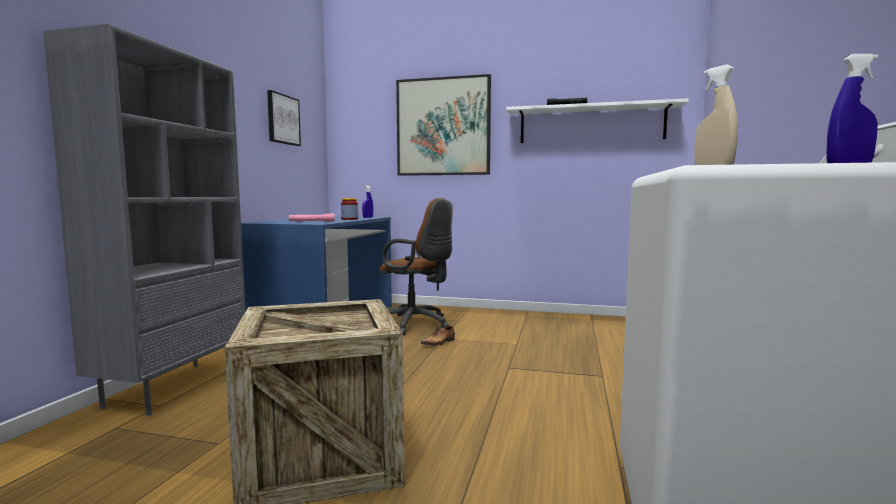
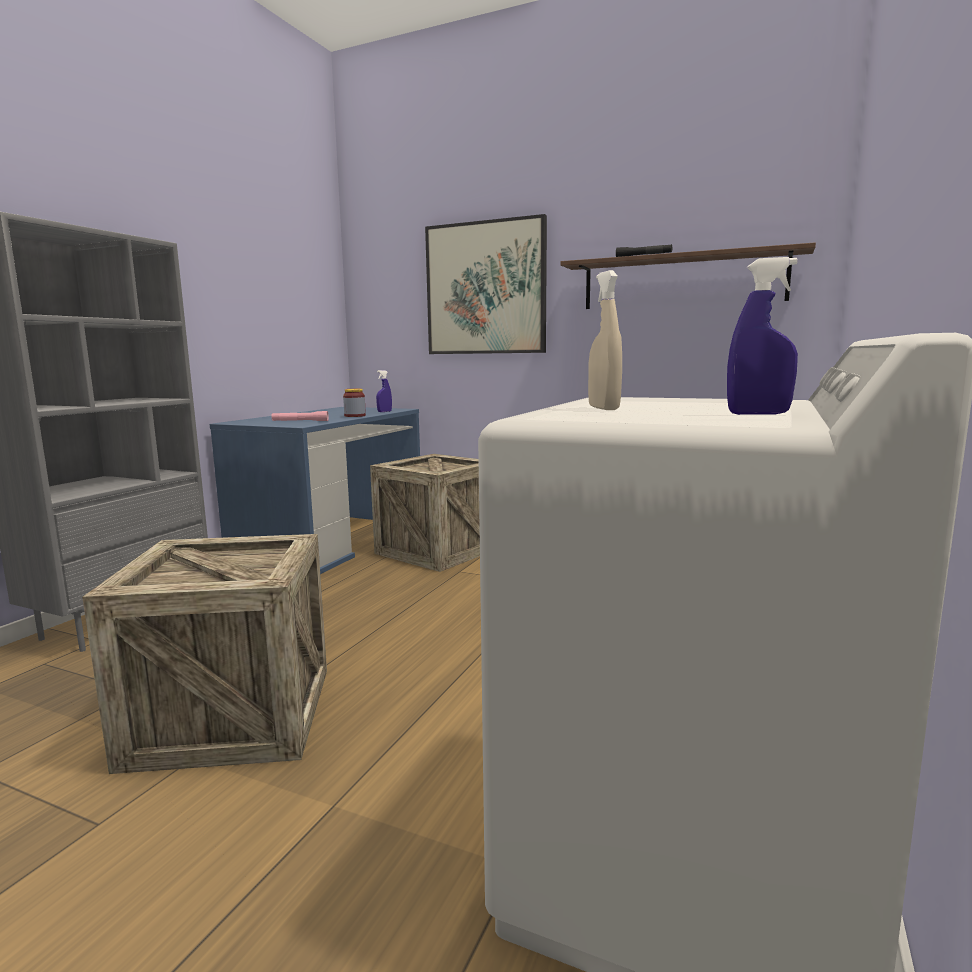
camera: 10 degrees right, 5 degrees up
picture [267,90,301,146] -> none
brown office chair [379,198,453,335] -> crate [370,454,480,572]
shoe [421,326,455,346] -> none
white shelf [506,98,688,143] -> brown shelf [560,243,816,309]

